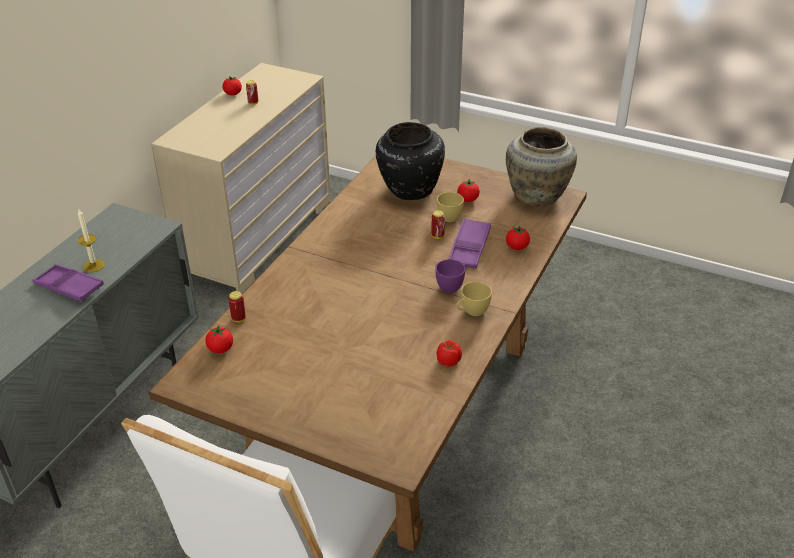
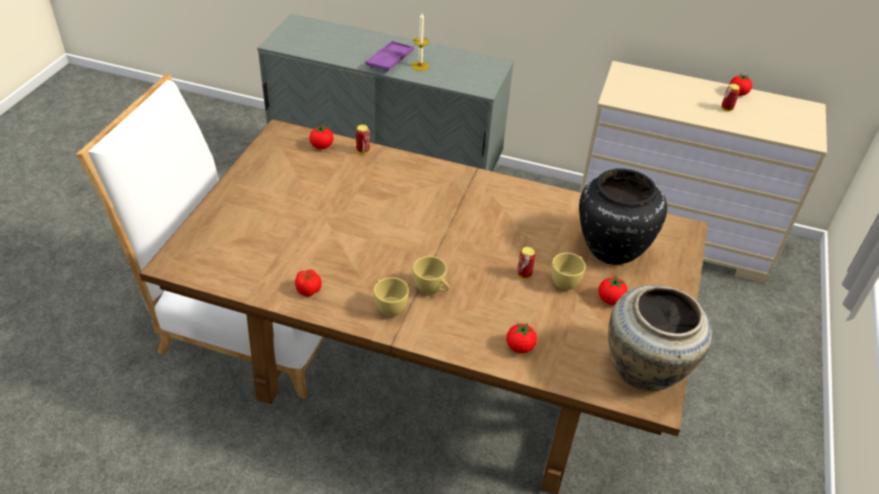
camera: 80 degrees right, 5 degrees up
purple cup [435,259,467,293] -> yellow cup [413,256,449,294]
purple tray [449,218,491,269] -> none

